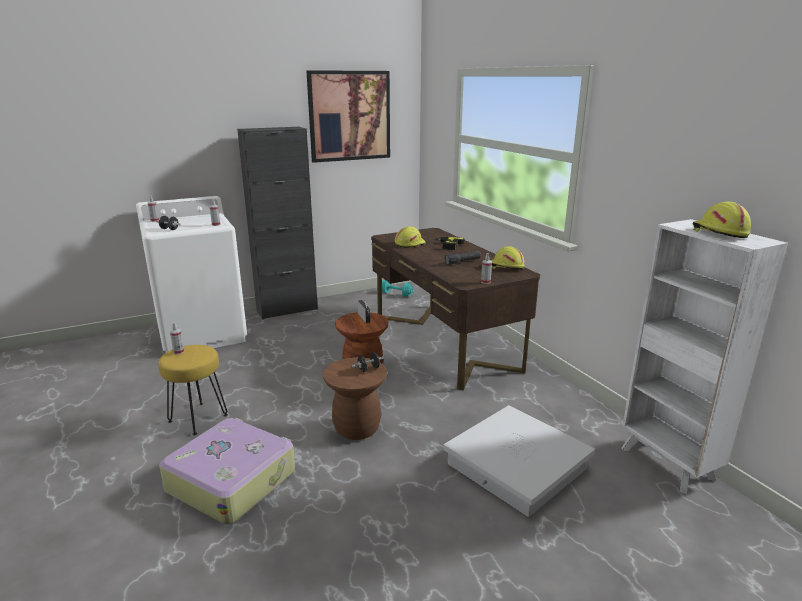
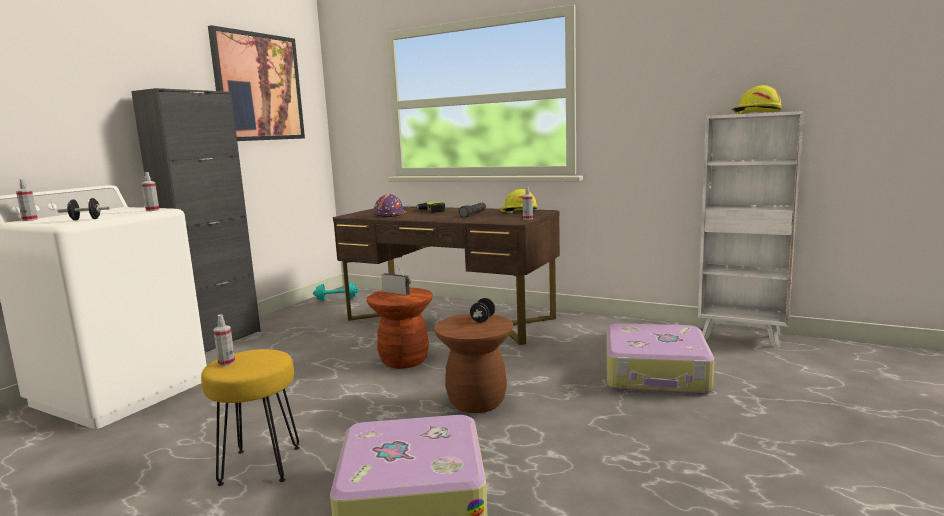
camera: 35 degrees left, 10 degrees down
yellow hard hat [395,226,426,248] -> purple hard hat [373,194,406,217]
white storage box [443,405,595,517] -> suitcase [607,323,715,394]

